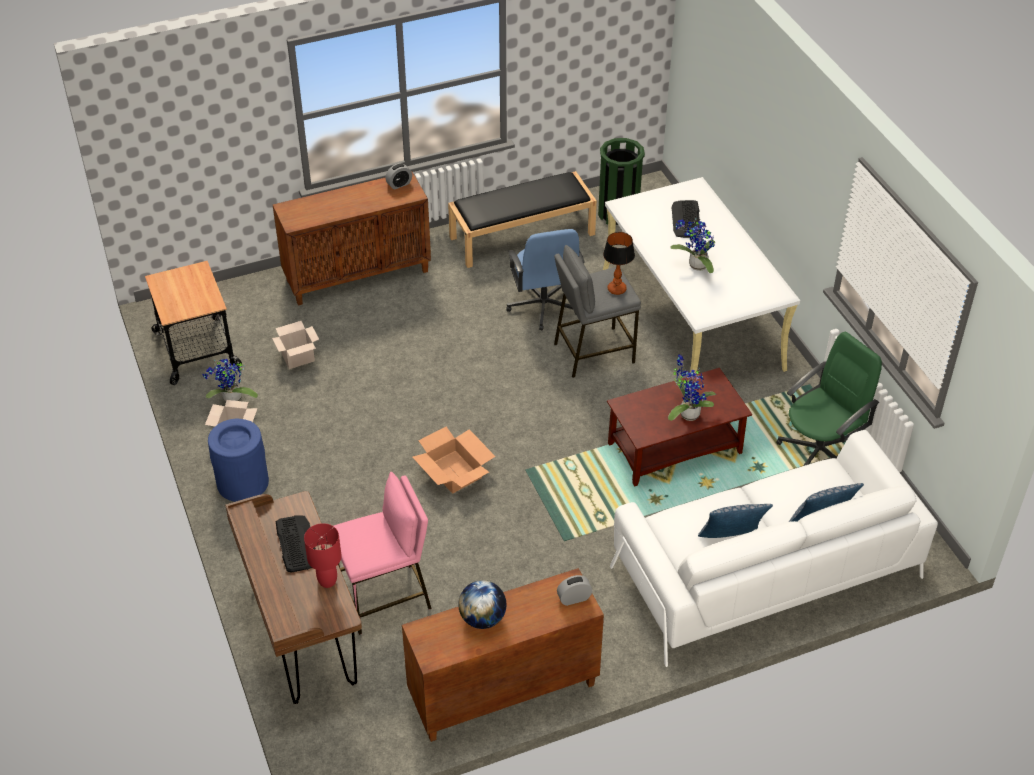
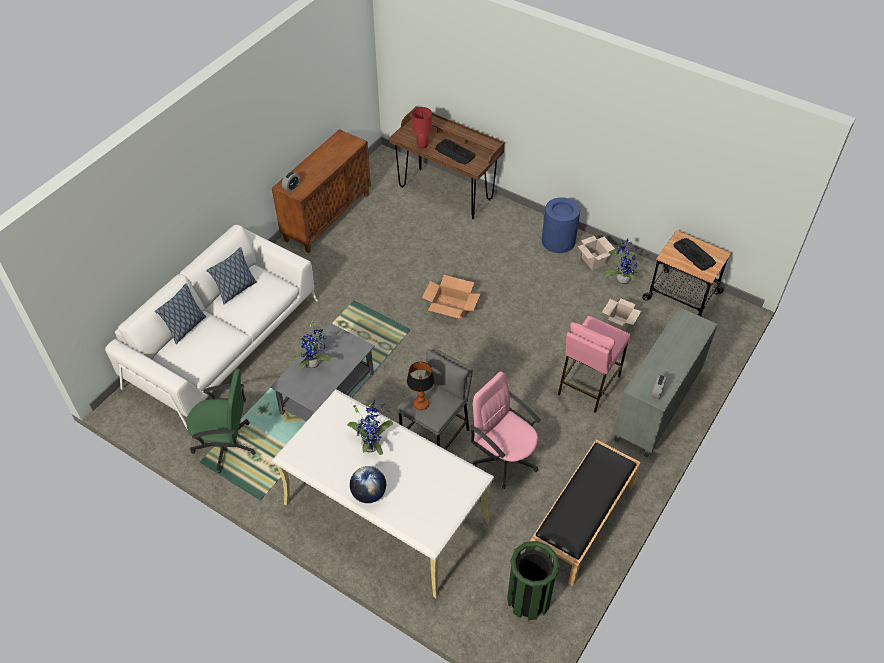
camera: 145 degrees right, 5 degrees up
brown cabinet [273,171,431,306] -> grey cabinet [613,307,718,458]
pink stool [334,472,432,635] -> pink stool moved to [558,316,631,413]
globe [458,580,507,629] -> globe moved to [350,466,386,503]
blue office chair [506,229,585,331] -> pink office chair [470,372,541,489]
brown coffee table [607,368,752,487] -> grey coffee table [271,323,375,422]
keyboard [671,200,701,238] -> keyboard moved to [674,238,716,271]
green office chair [776,332,882,466] -> green office chair turned 105 degrees counterclockwise [186,369,255,473]

